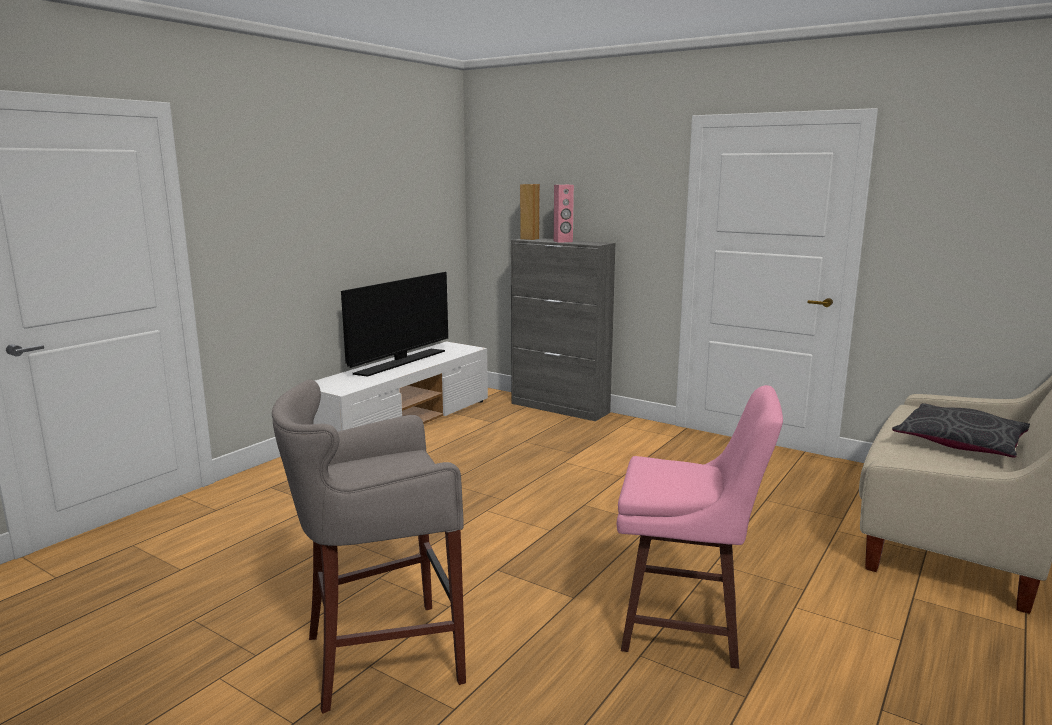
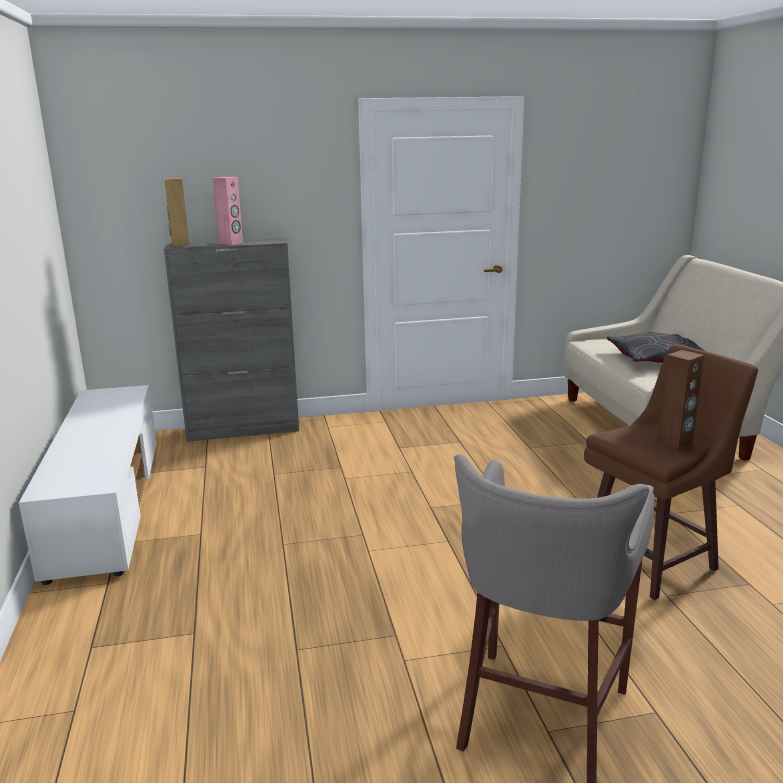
camera: 45 degrees left, 5 degrees up
television [341,272,448,377] -> none
pink stool [617,385,783,669] -> brown stool [584,344,758,600]
none -> brown speaker [657,350,704,450]

